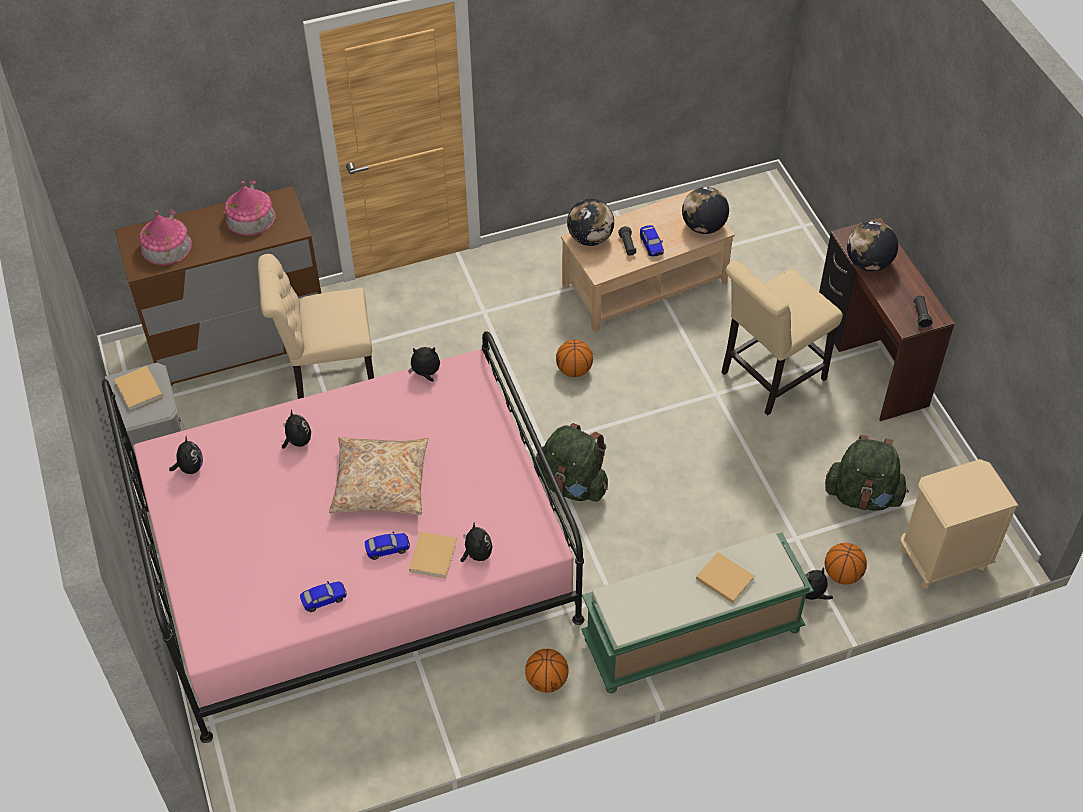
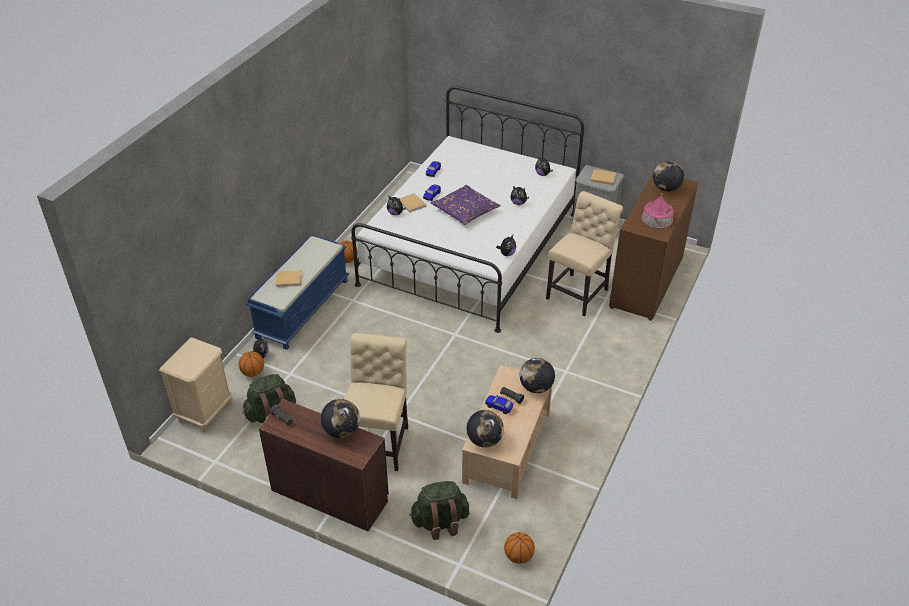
camera: 135 degrees right, 10 degrees down
pink bed [102,331,584,743] -> white bed [351,86,584,333]
toy house [139,209,192,266] -> globe [653,161,684,192]
beige pillow [329,437,428,515] -> purple pillow [431,185,501,225]
green backpack [534,423,608,502] -> green backpack moved to [410,481,470,540]
basketball [556,340,593,377] -> basketball moved to [504,532,535,564]
green bench [581,533,814,693] -> blue bench [246,234,349,349]

